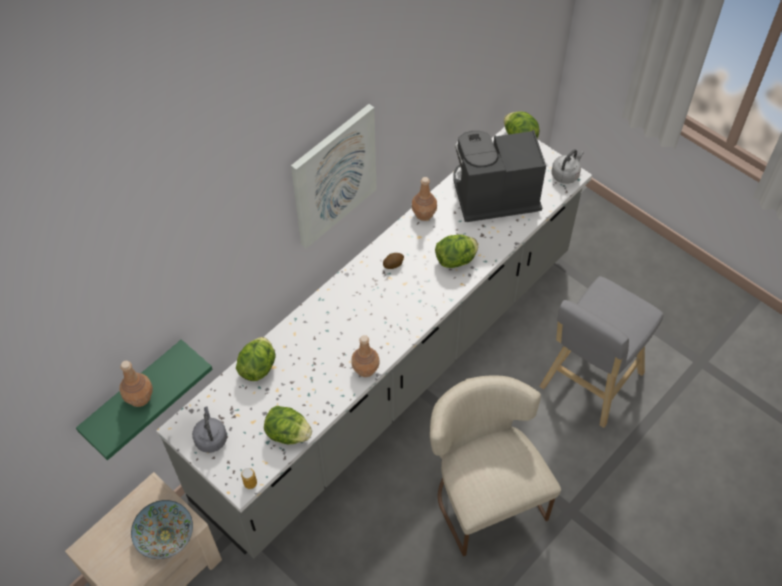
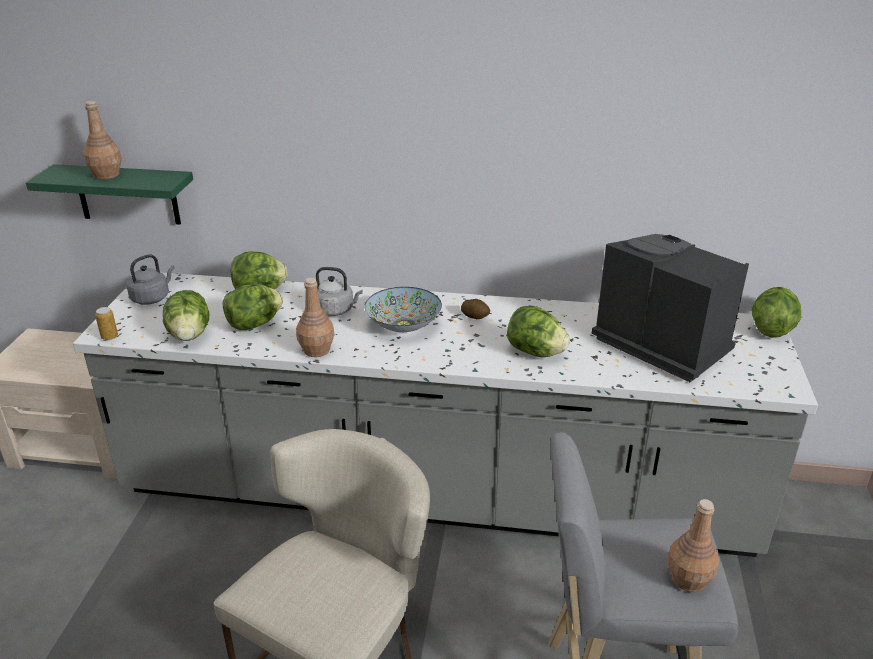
camera: 55 degrees right, 25 degrees down
bowl [131,500,193,559] -> bowl moved to [365,287,442,332]
picture [291,104,377,248] -> none
brown bottle [412,177,437,221] -> brown bottle moved to [667,499,719,592]
grey kettle [552,149,584,184] -> grey kettle moved to [316,267,362,316]
none -> lettuce [223,284,283,330]

